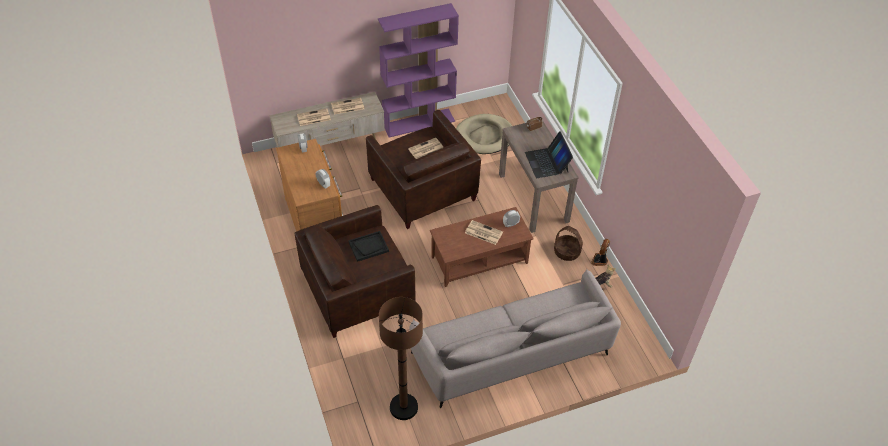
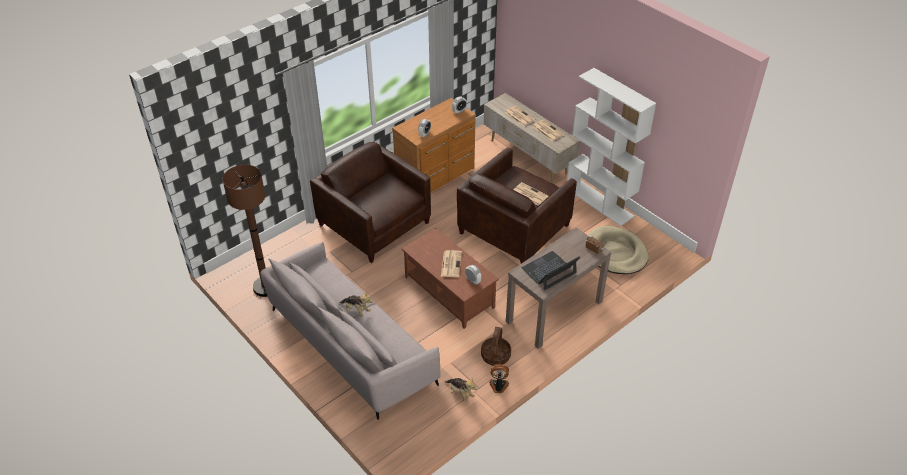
camera: 70 degrees right, 5 degrees down
black tray [348,231,389,262] -> none
purple bookcase [378,3,459,138] -> white bookcase [567,68,656,226]
none -> plush toy [339,291,373,317]

